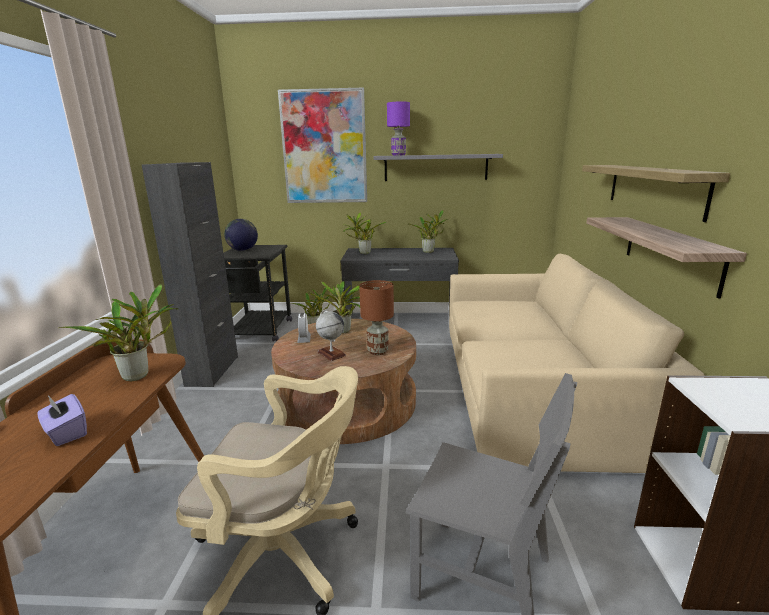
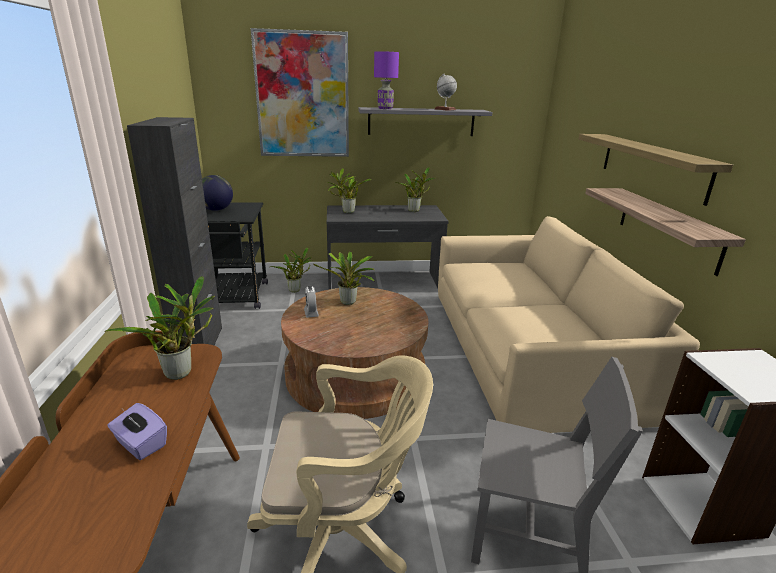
camera: 10 degrees left, 5 degrees up
globe [316,309,346,361] -> globe moved to [435,74,457,111]
brown table lamp [359,280,394,355] -> none

